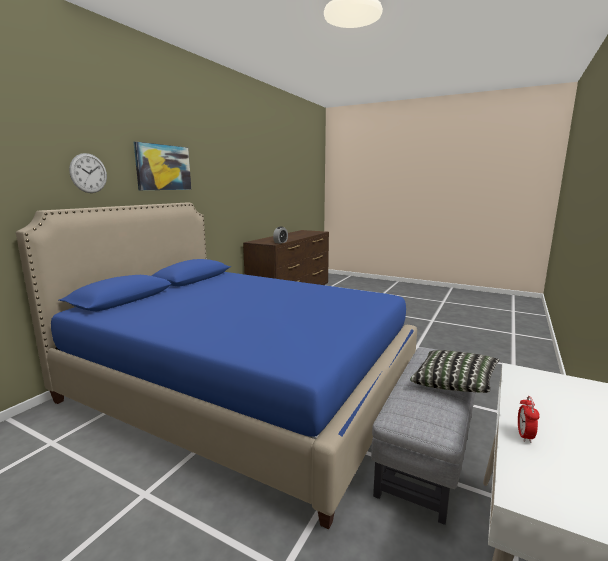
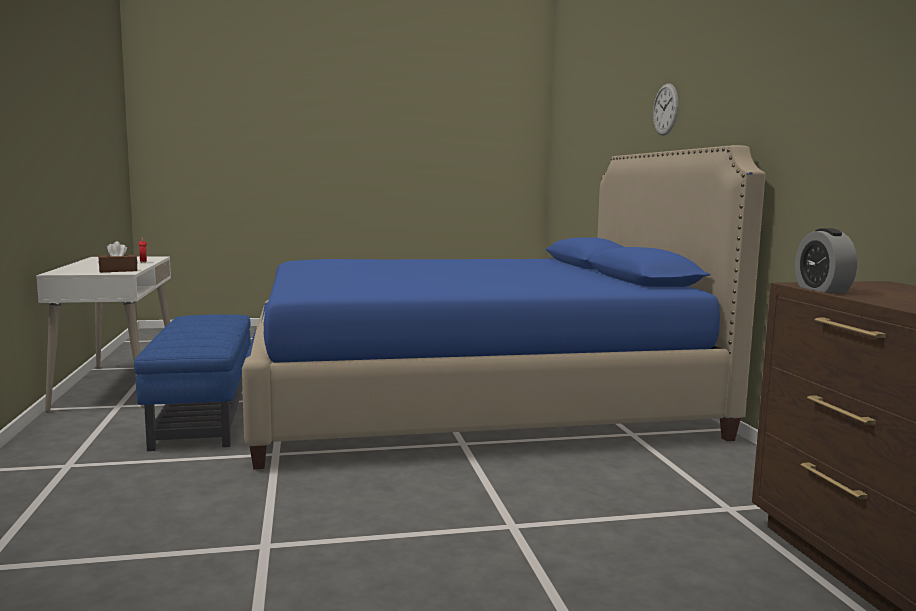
camera: 140 degrees right, 5 degrees down
picture [134,142,191,190] -> none
grey ottoman [371,347,476,525] -> blue ottoman [134,314,251,451]
pillow [410,350,499,393] -> none
none -> brown tissue box [98,241,137,272]

